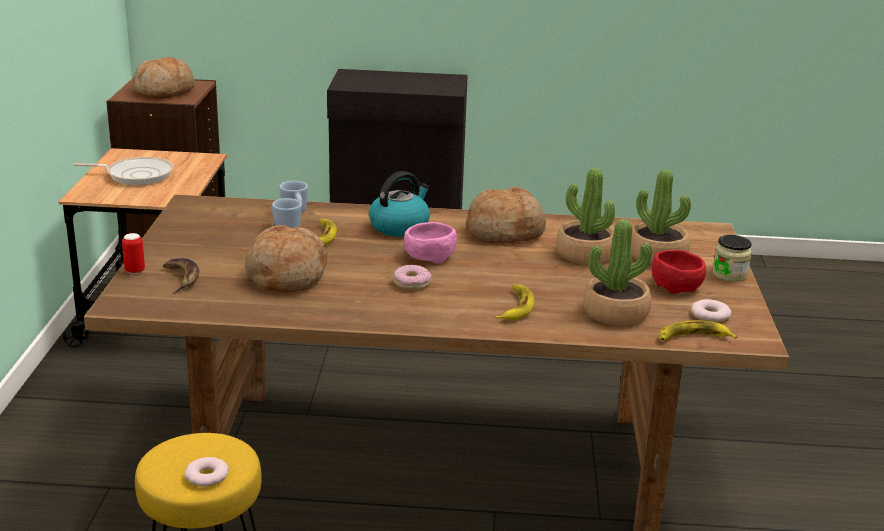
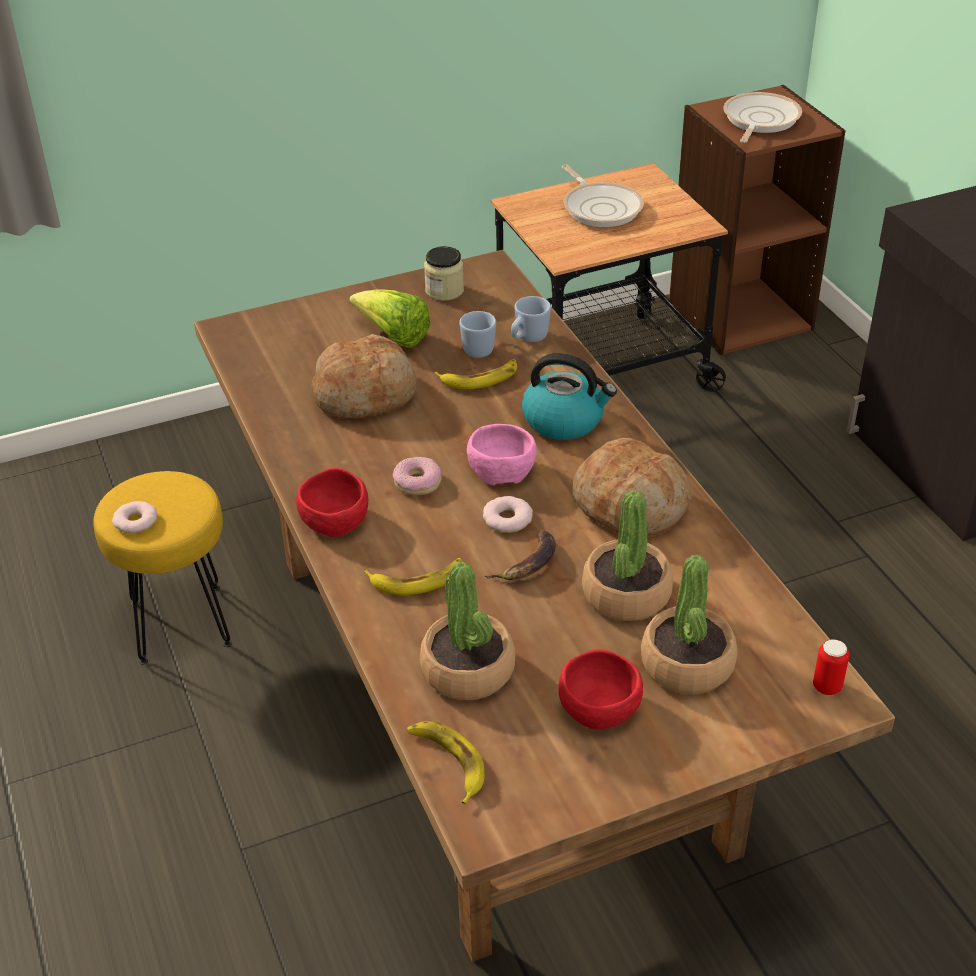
camera: 65 degrees right, 15 degrees up
can [122,233,145,274] -> can moved to [813,639,849,695]
bread [133,57,195,99] -> frying pan [724,92,802,143]
banana [163,258,199,294] -> banana moved to [485,531,556,580]
donut [691,299,732,323] -> donut moved to [483,496,533,533]
jar [712,235,752,282] -> jar moved to [424,246,464,301]
none -> red bowl [296,468,368,537]
none -> lettuce [349,290,430,348]

